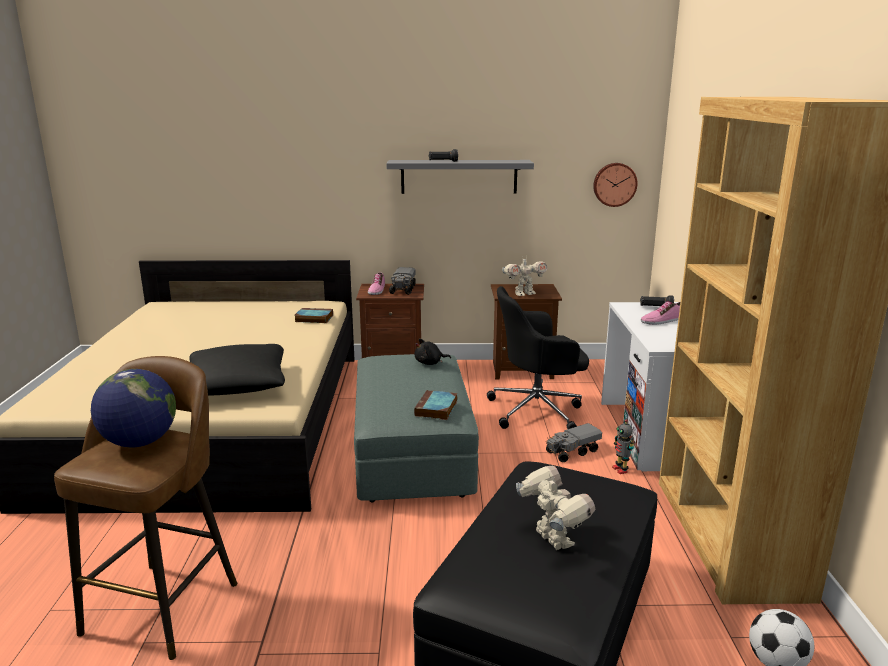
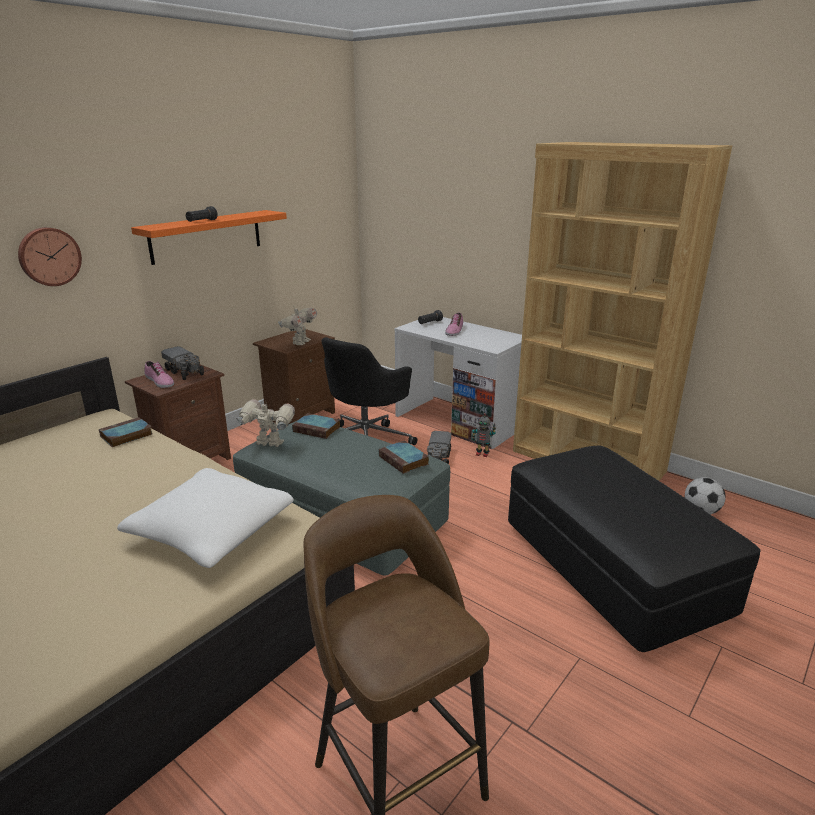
camera: 50 degrees left, 5 degrees up
globe [91,369,176,447] -> none
black pillow [189,344,285,396] -> white pillow [117,468,294,568]
grey shelf [386,160,534,194] -> orange shelf [131,210,287,265]
black plush toy [415,338,451,365] -> book [292,413,340,439]
toy robot [516,466,595,550] -> toy robot moved to [236,399,295,447]
wall clock [593,163,638,207] -> wall clock moved to [18,227,82,286]

